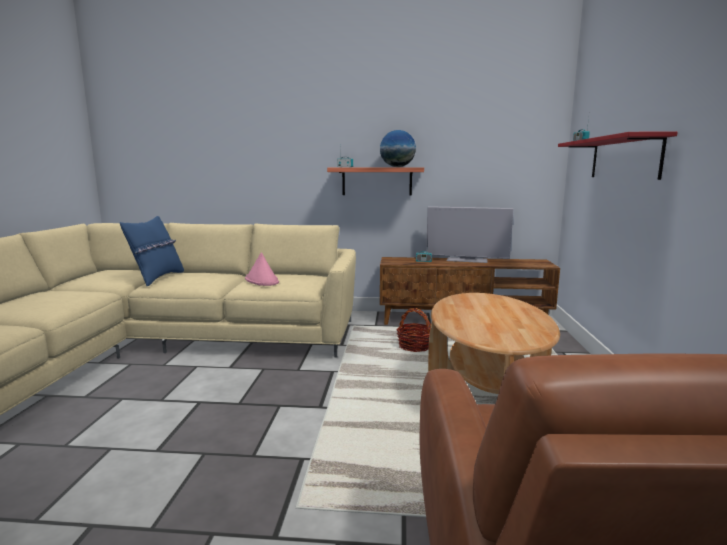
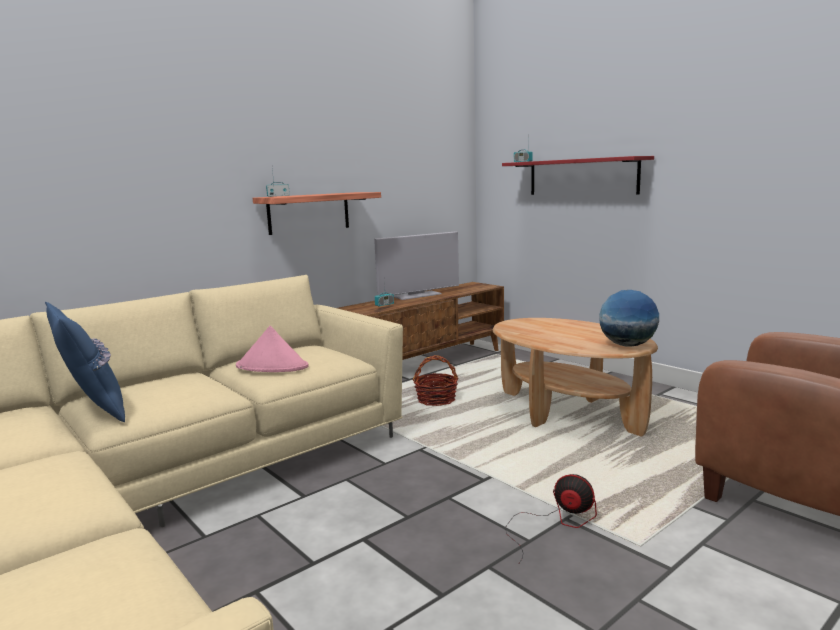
camera: 45 degrees left, 0 degrees up
globe [380,130,416,167] -> globe moved to [599,290,659,347]
none -> fan [505,474,597,563]

